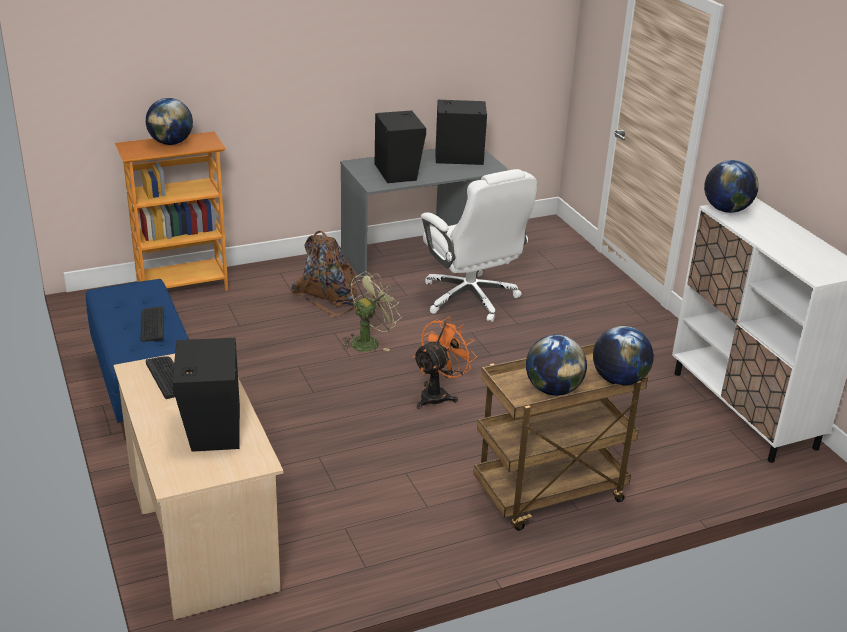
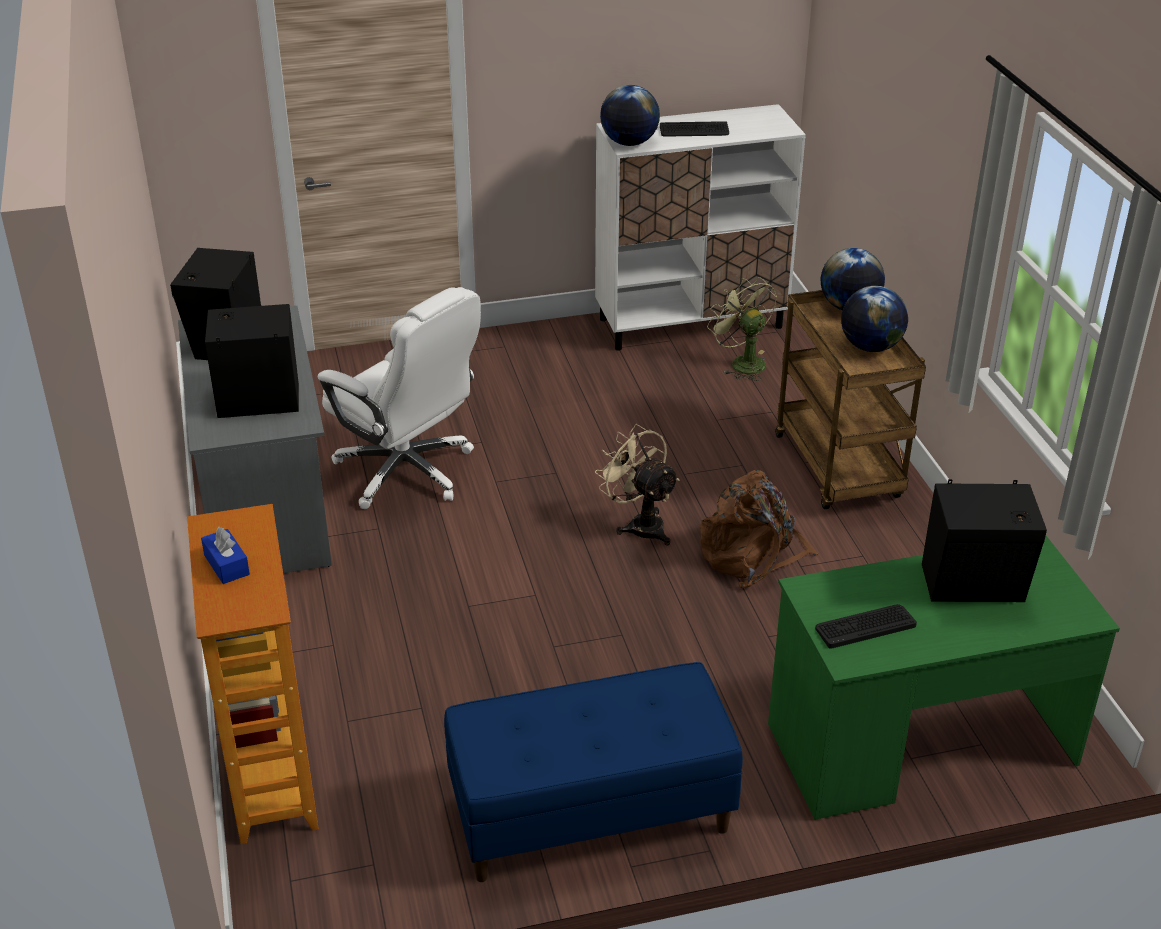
camera: 80 degrees left, 5 degrees up
beige desk [113,354,283,620] -> green desk [768,536,1120,820]
keyboard [140,306,164,342] -> keyboard moved to [660,121,729,137]
globe [146,98,193,145] -> blue tissue box [201,527,250,584]
brown backpack [291,231,357,318] -> brown backpack moved to [700,470,819,588]
green fan [342,271,402,352] -> green fan moved to [707,277,777,381]
orange fan [413,317,477,409] -> beige fan [595,424,680,546]
white office chair [421,169,537,322] -> white office chair turned 60 degrees clockwise [318,287,481,509]

